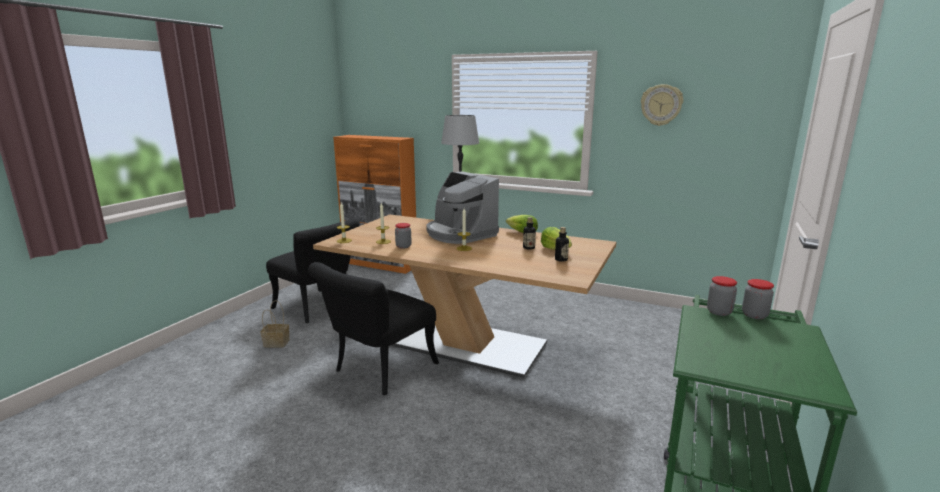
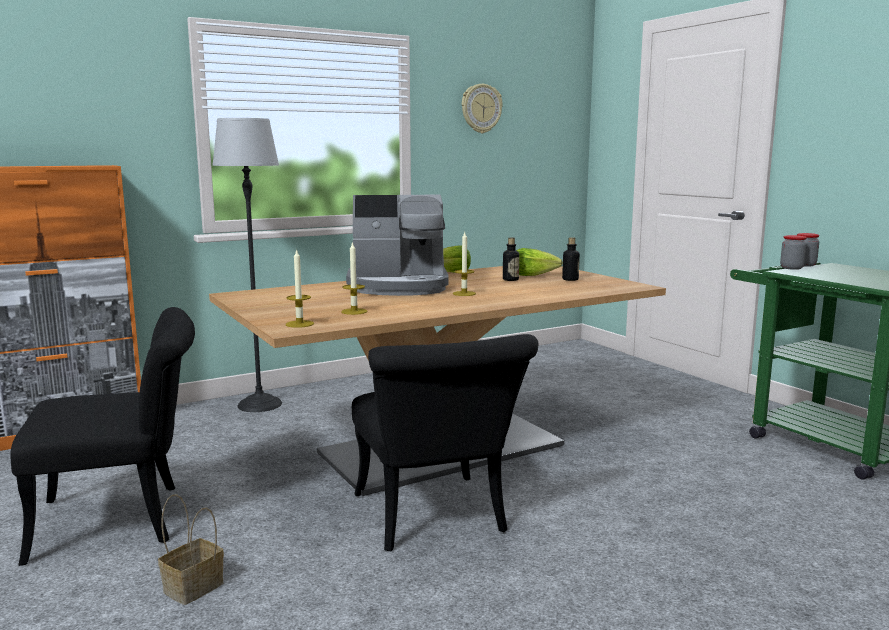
camera: 55 degrees left, 5 degrees down
jar [395,223,412,249] -> none

